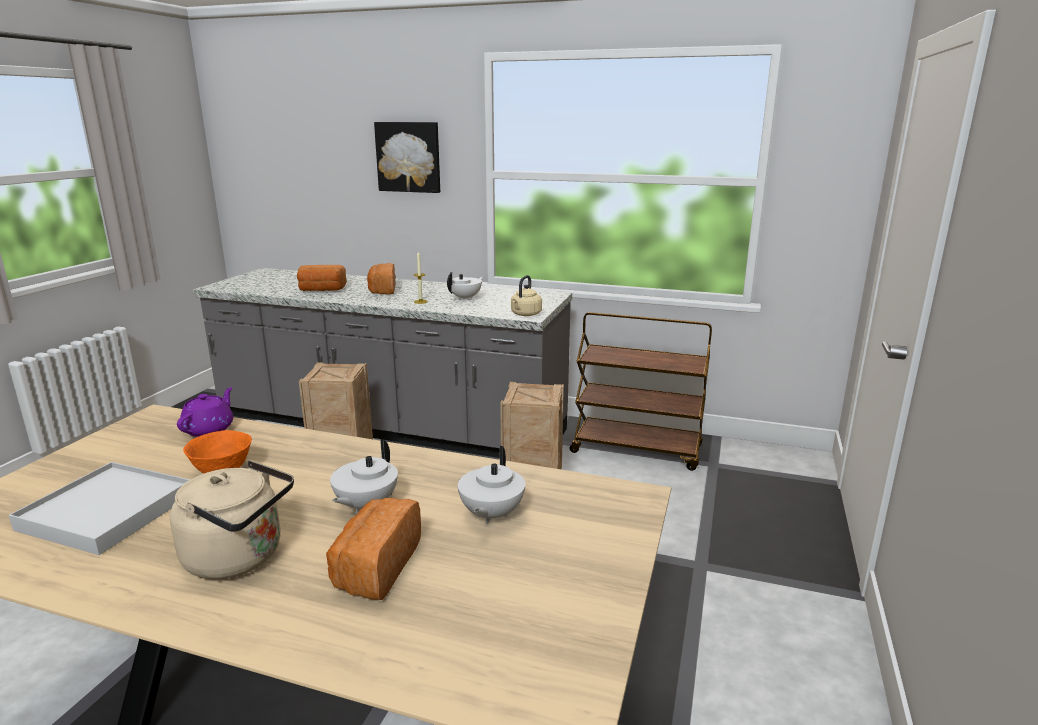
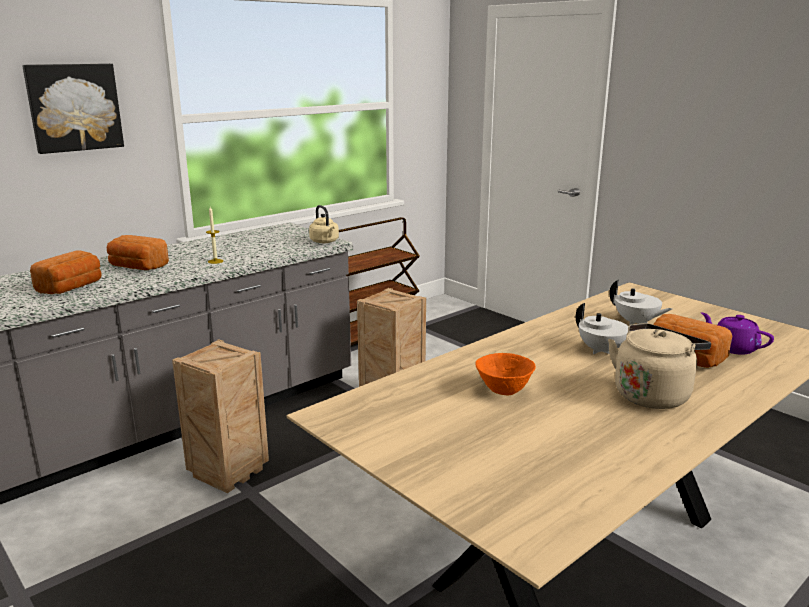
camera: 60 degrees left, 0 degrees up
white tray [9,462,190,555] -> none
purple teapot [177,387,233,437] -> purple teapot moved to [701,313,774,355]
white teapot [447,272,483,300] -> none

